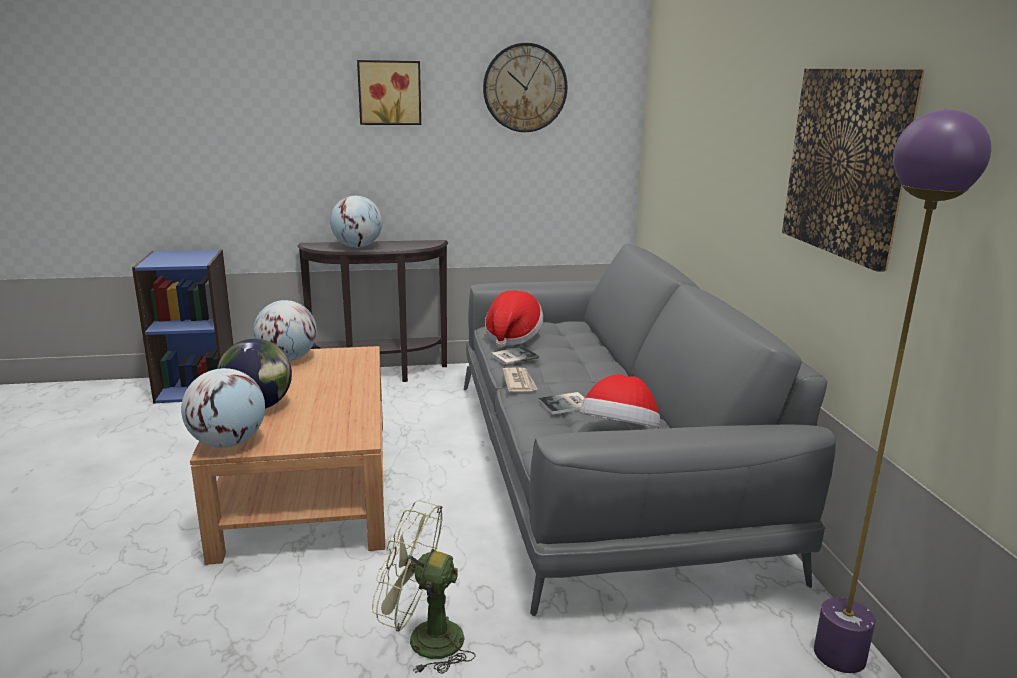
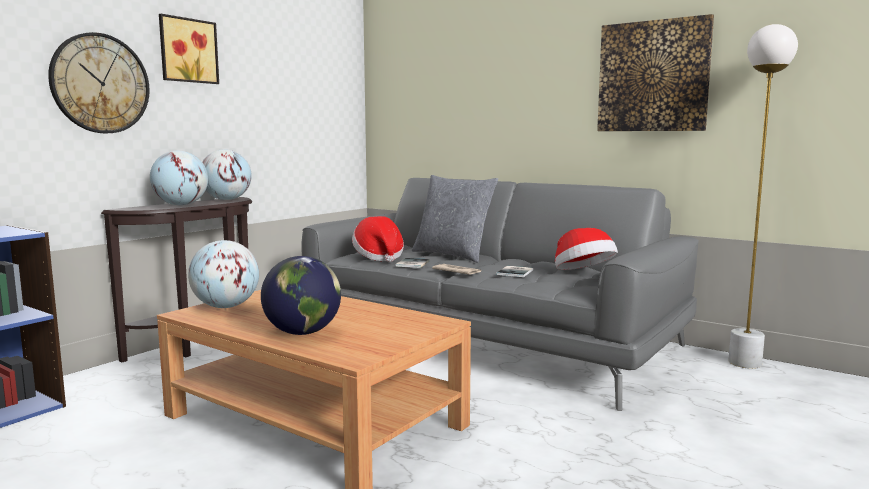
camera: 45 degrees left, 10 degrees down
globe [181,368,265,448] -> globe moved to [202,149,252,200]
green fan [372,500,476,674] -> none
wall clock [483,43,568,132] -> wall clock moved to [48,32,150,133]
purple floor lamp [814,109,991,673] -> white floor lamp [728,24,798,369]
none -> grey pillow [412,175,498,263]

